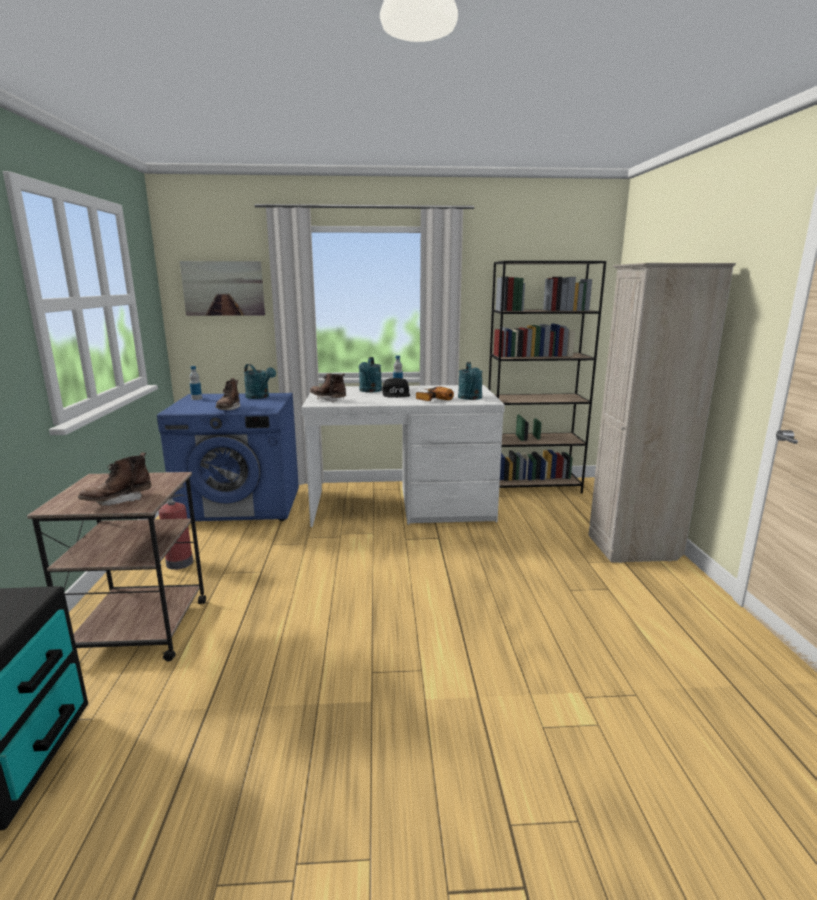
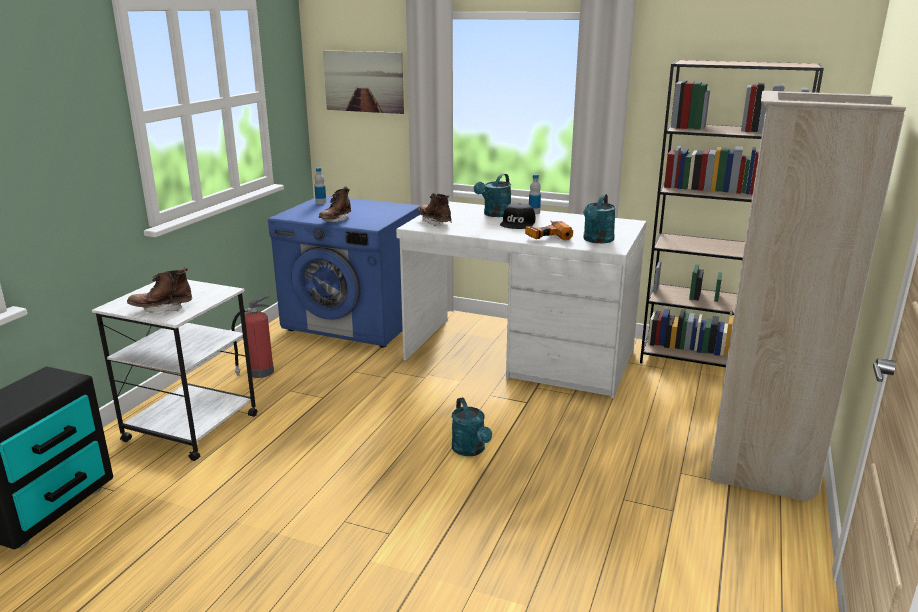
camera: 25 degrees right, 5 degrees up
brown cart [27,472,206,661] -> white cart [92,280,258,461]
turquoise watering can [243,364,276,399] -> turquoise watering can moved to [452,398,492,456]

